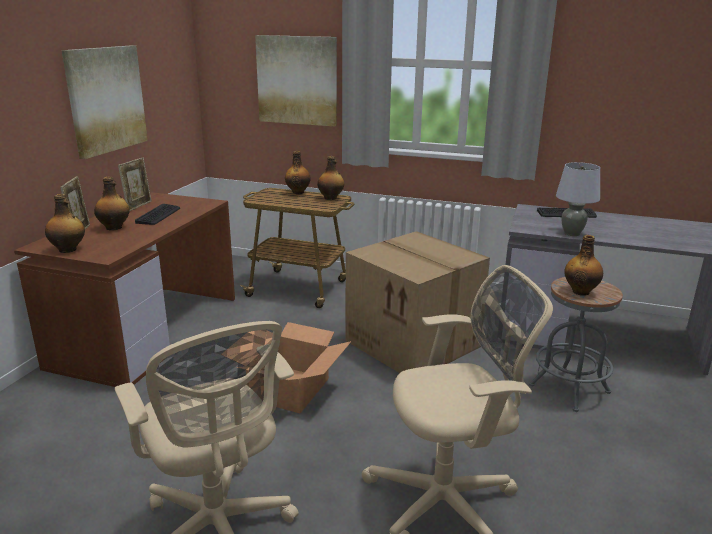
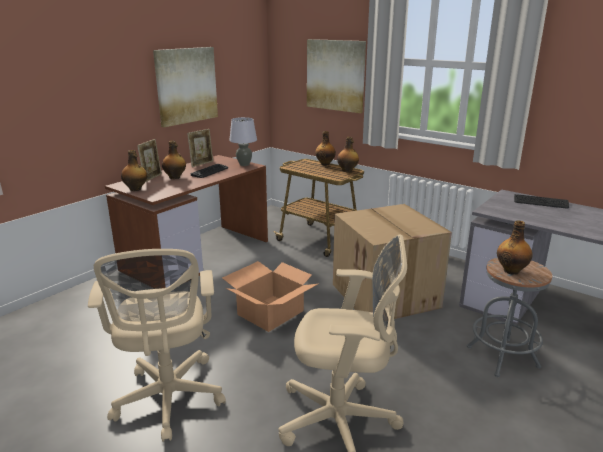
camera: 20 degrees right, 0 degrees up
grey table lamp [556,162,600,236] -> grey table lamp moved to [229,117,257,166]

